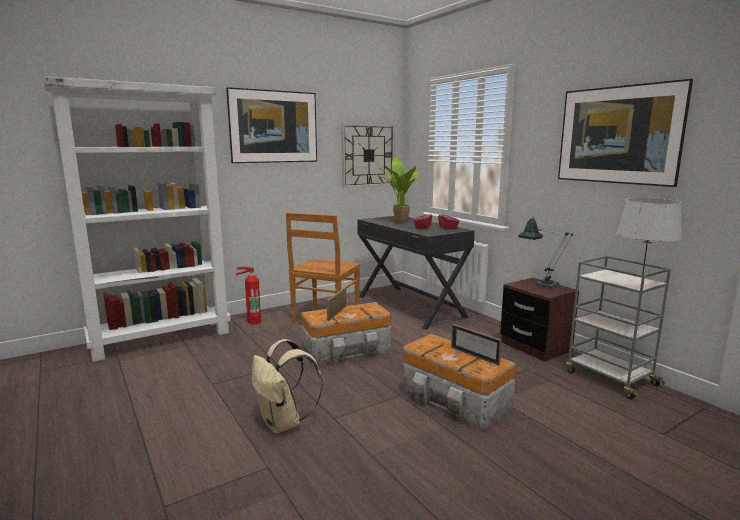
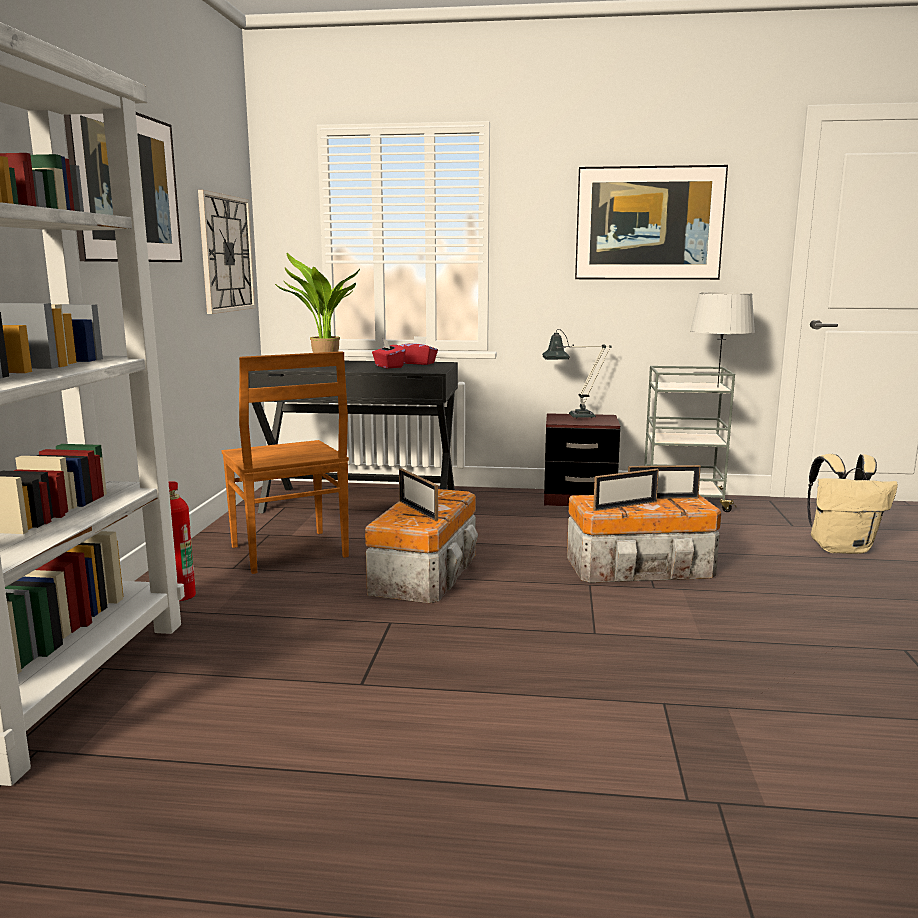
camera: 50 degrees left, 0 degrees up
beige backpack [252,339,323,434] -> beige backpack moved to [807,454,898,554]
none -> picture frame [593,469,659,511]

